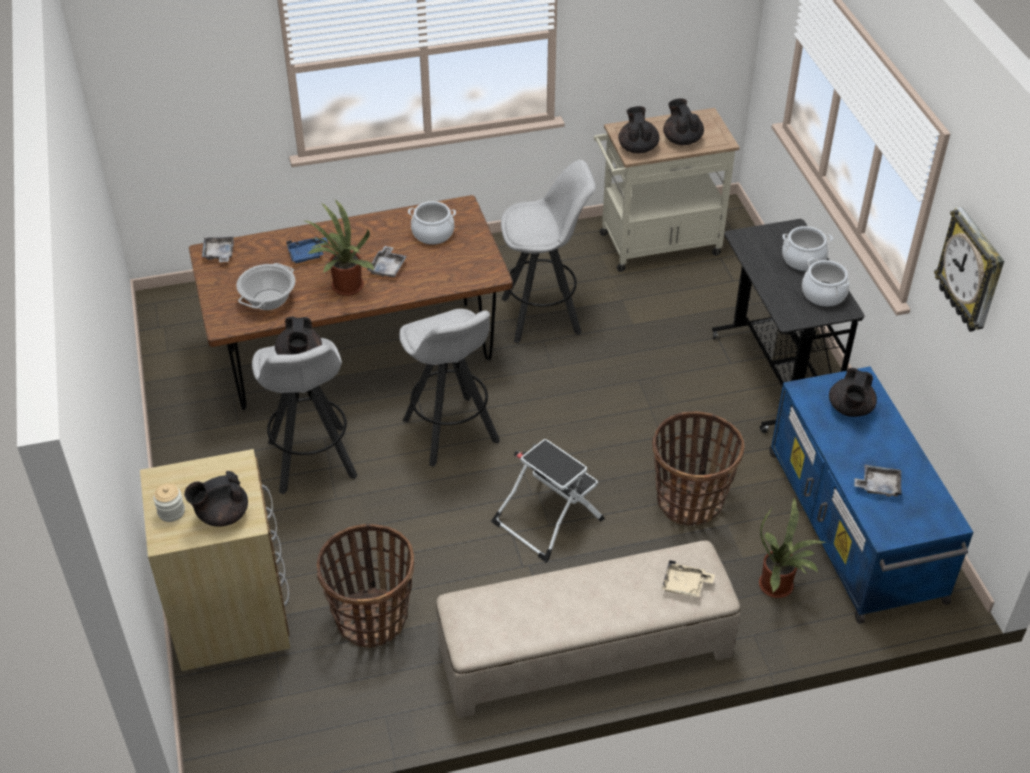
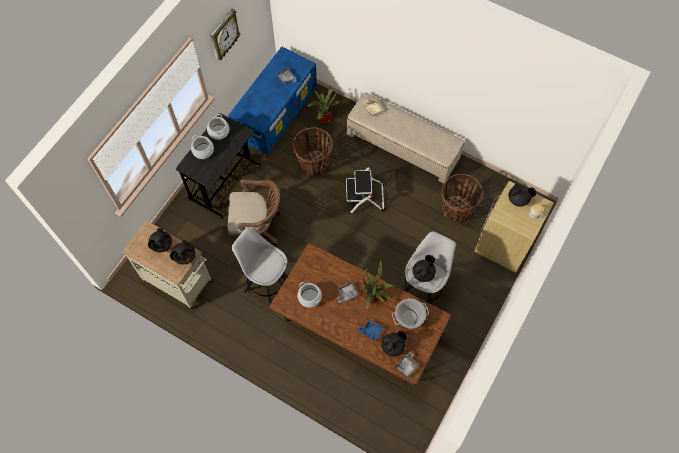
camera: 135 degrees left, 20 degrees up
grey stool [399,309,500,467] -> none
black teapot [829,368,877,417] -> black teapot moved to [381,330,407,357]
none -> brown office chair [221,180,280,247]

